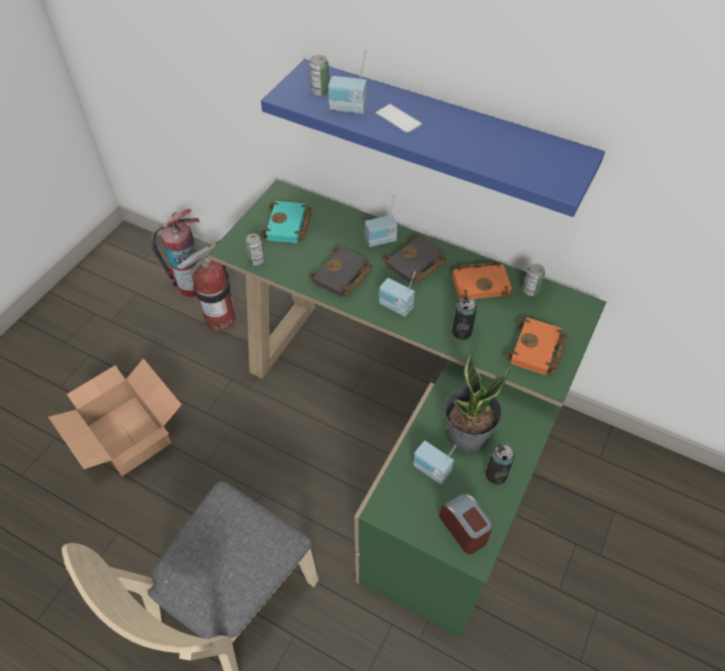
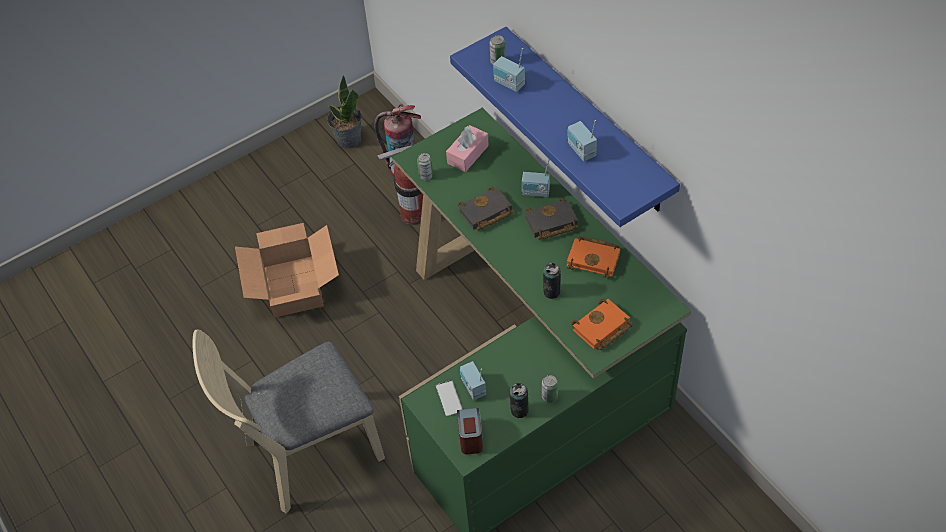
camera: 30 degrees right, 0 degrees up
turquoise book [260,201,312,243] -> pink tissue box [446,125,489,172]
phone [375,103,422,133] -> phone moved to [436,380,462,416]
radio [379,272,416,317] -> radio moved to [567,120,597,161]
potted plant [444,347,512,453] -> potted plant moved to [327,75,362,148]
can [522,264,545,296] -> can moved to [542,375,558,403]

